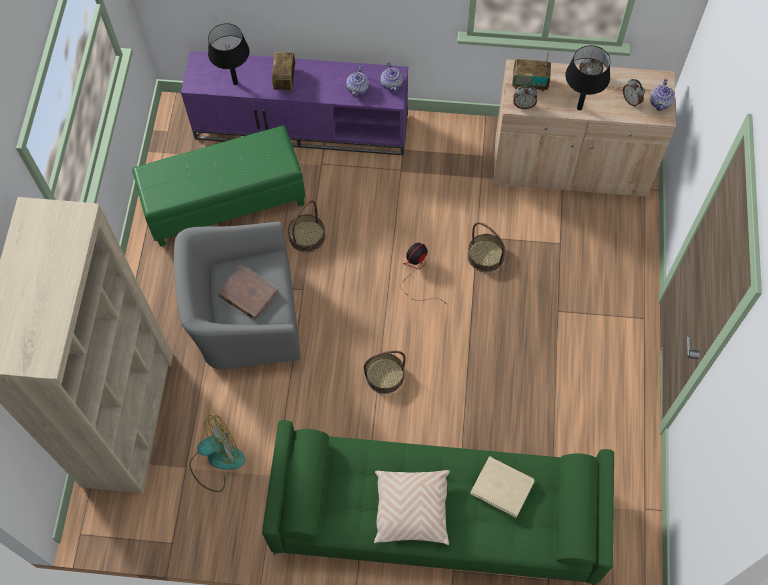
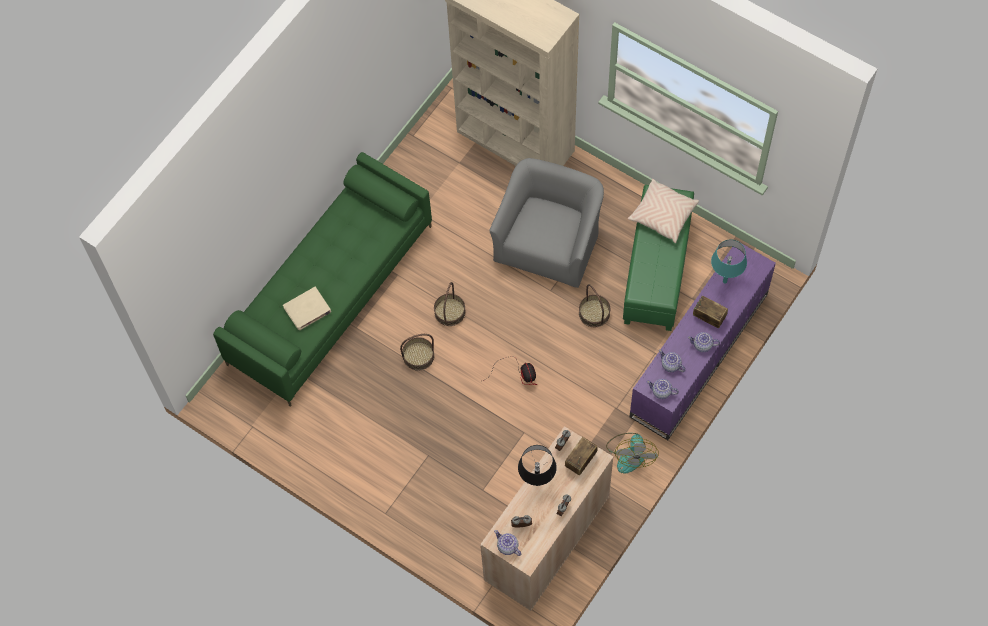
camera: 120 degrees right, 0 degrees up
fan [189,415,245,492] -> fan moved to [606,433,659,474]
black table lamp [208,23,250,85] -> turquoise table lamp [711,240,747,283]
brown book [218,265,279,320] -> none
beige pillow [374,470,450,545] -> beige pillow moved to [628,179,699,243]
basket [468,222,505,272] -> basket moved to [400,334,434,371]
none -> teapot [688,332,720,352]

